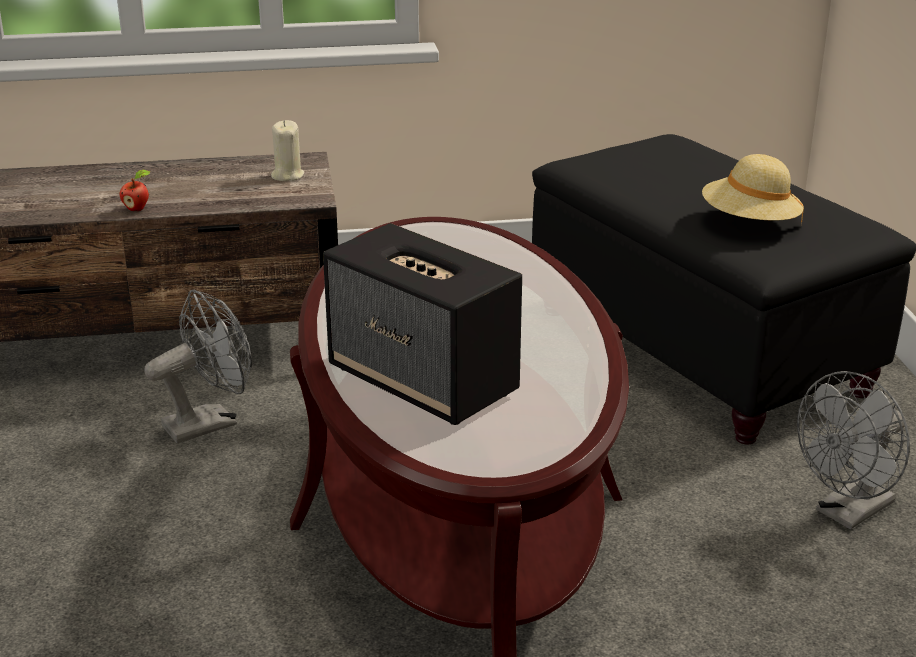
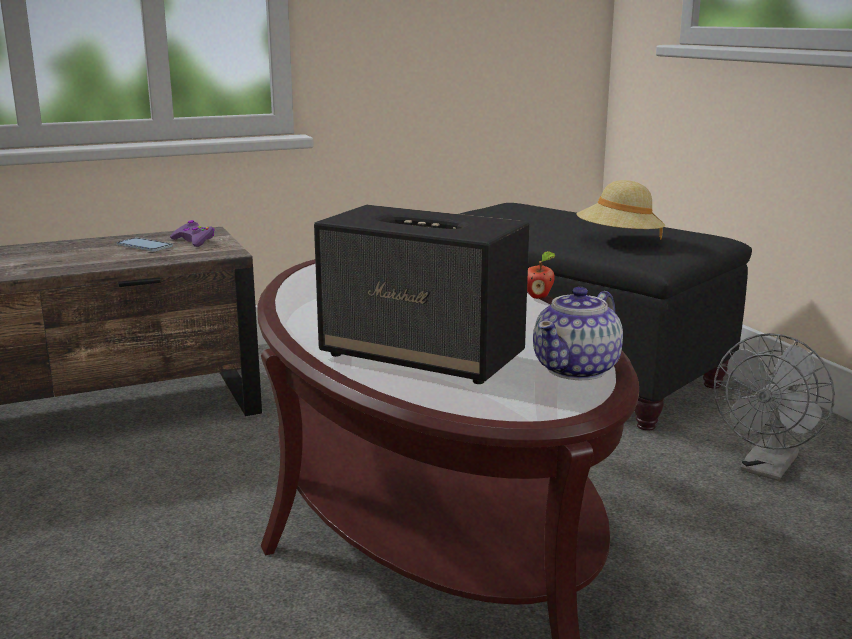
camera: 15 degrees left, 10 degrees down
apple [120,169,150,211] -> apple moved to [527,251,555,299]
grey fan [144,289,252,443] -> none
beige candle [271,120,304,181] -> purple game controller [170,220,215,247]
none -> phone [117,238,173,251]
none -> teapot [533,287,623,380]

